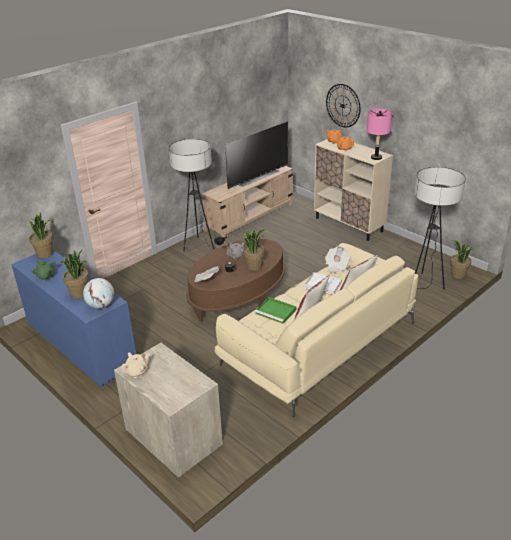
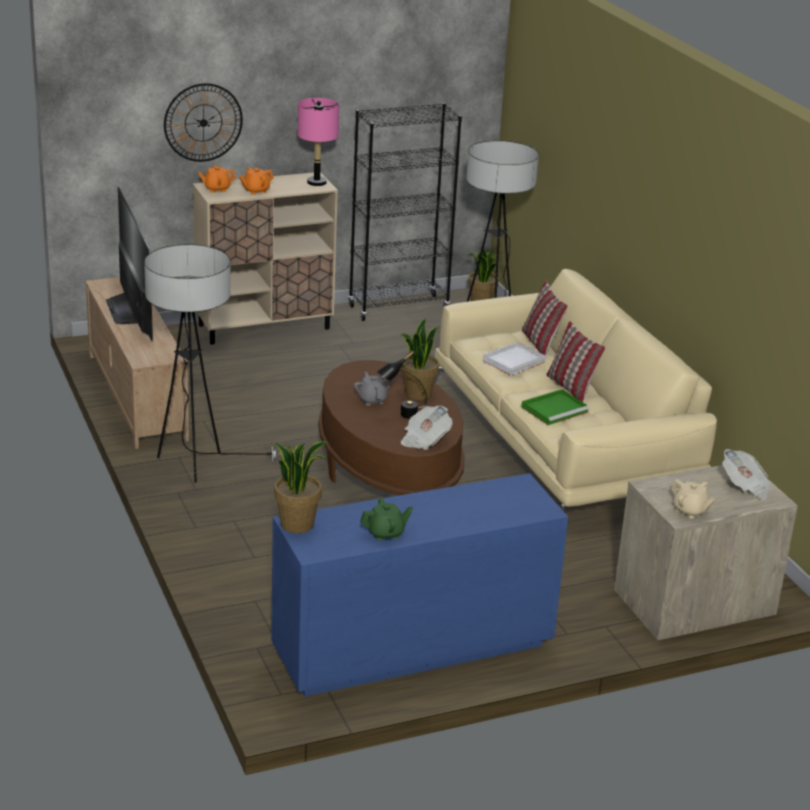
camera: 70 degrees left, 5 degrees down
potted plant [59,249,89,299] -> none
globe [83,278,114,309] -> none
beige teapot [121,352,150,378] -> beige teapot turned 150 degrees clockwise [671,479,715,519]
newspaper [325,246,352,273] -> newspaper moved to [722,449,772,500]
none -> black bookcase [348,103,462,321]

